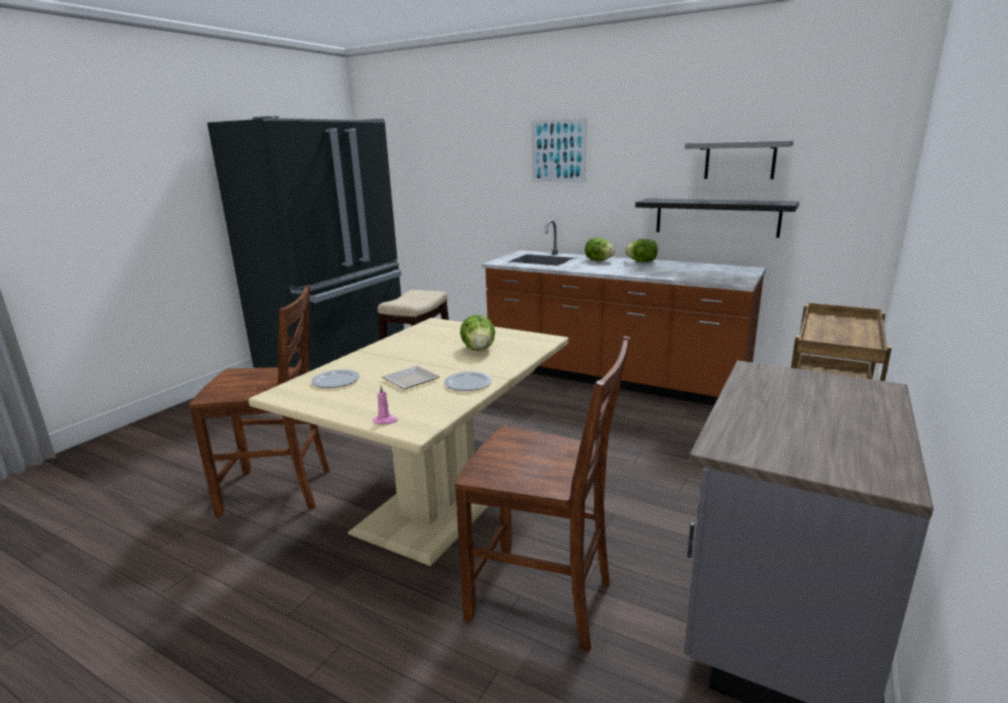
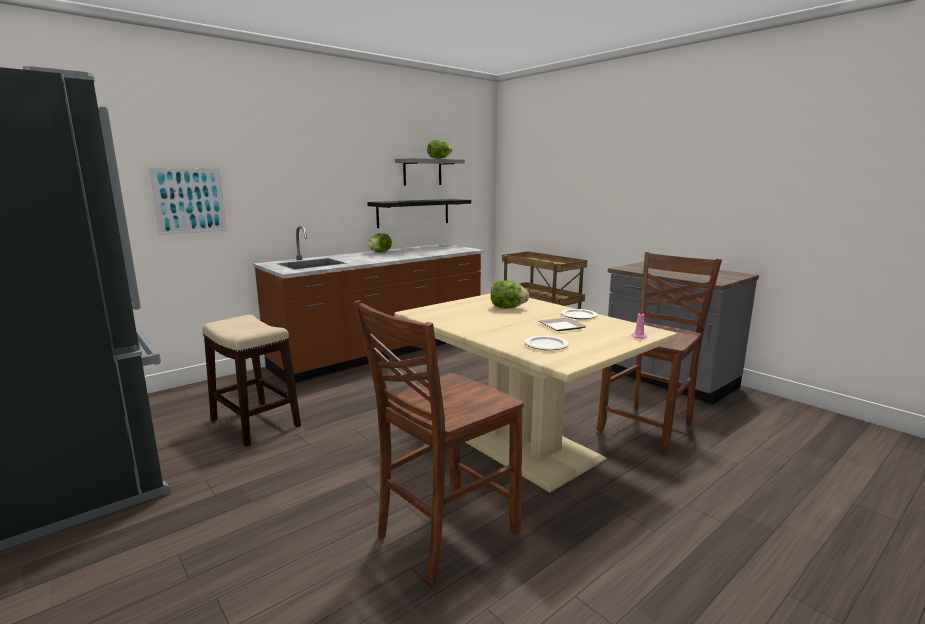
camera: 70 degrees left, 5 degrees down
brown chair [189,286,330,517] -> brown chair turned 150 degrees counterclockwise [354,300,524,584]
picture [531,118,587,182] -> picture moved to [149,168,227,235]
lettuce [585,238,615,261] -> lettuce moved to [427,140,452,159]

